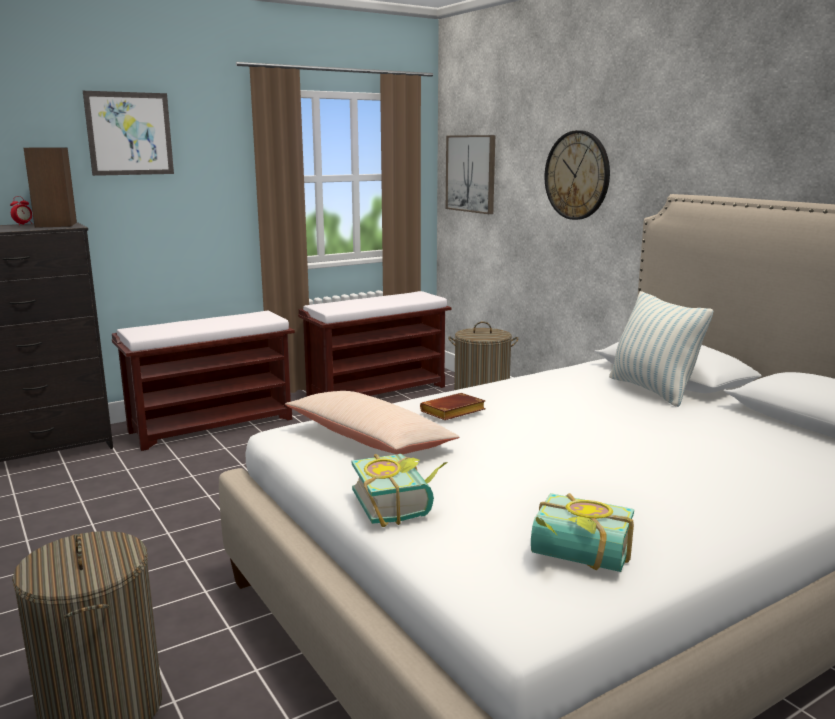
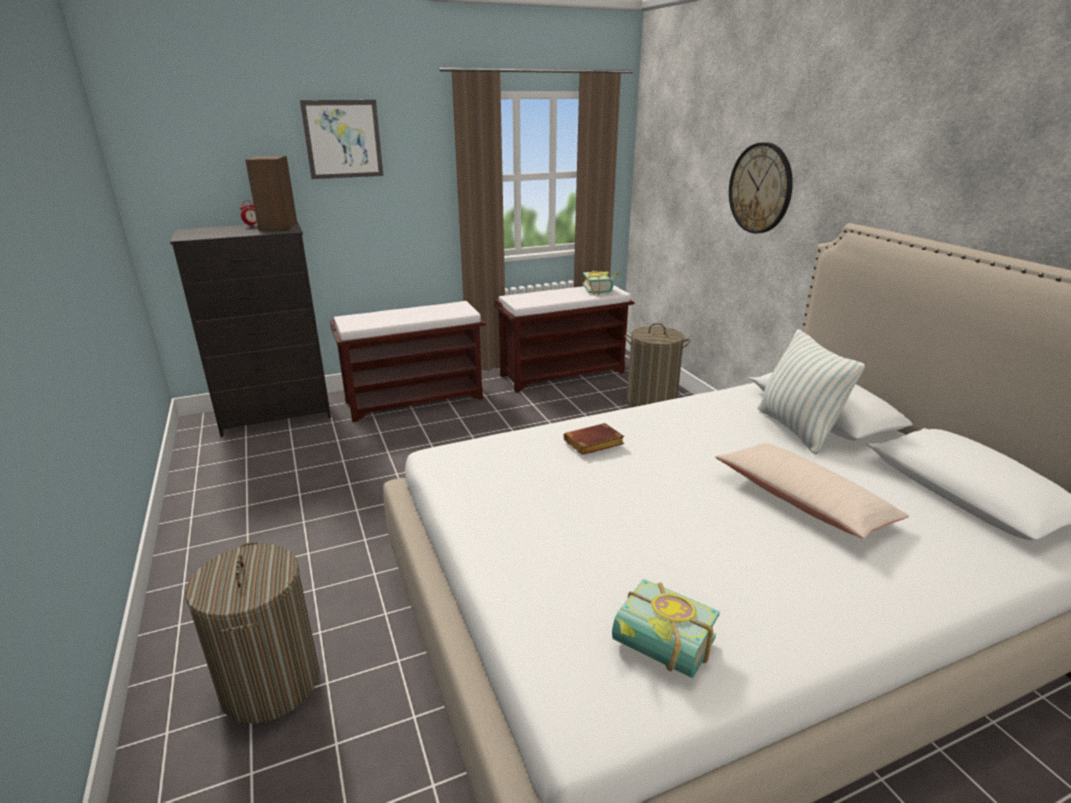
camera: 10 degrees right, 10 degrees up
beige pillow [285,391,460,454] -> beige pillow moved to [715,443,909,539]
book [352,454,448,527] -> book moved to [583,271,620,295]
picture [446,135,495,214] -> none

